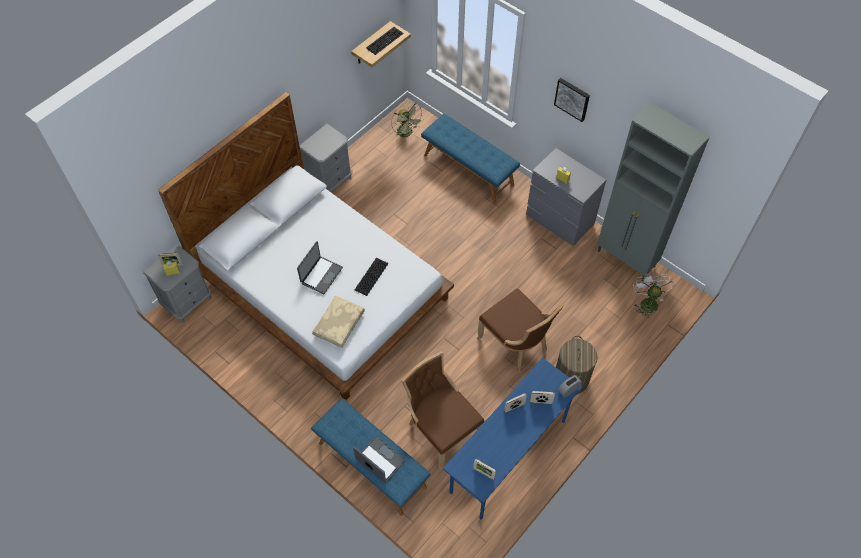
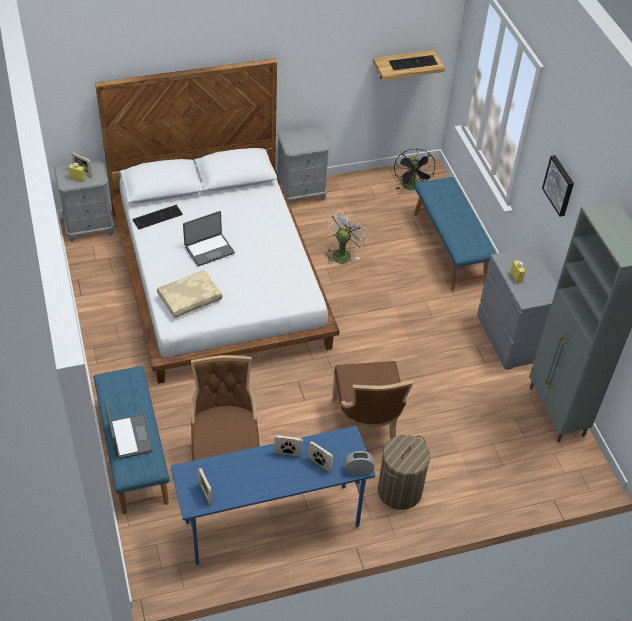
camera: 30 degrees right, 10 degrees down
keyboard [355,258,388,296] -> keyboard moved to [132,205,183,230]
green fan [391,102,424,141] -> black fan [394,149,435,191]
white fan [633,273,675,318] -> white fan moved to [325,211,368,263]

